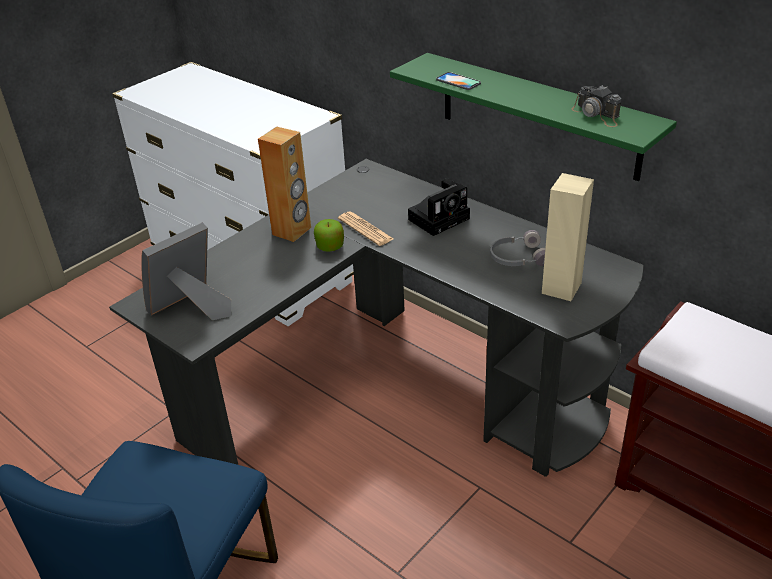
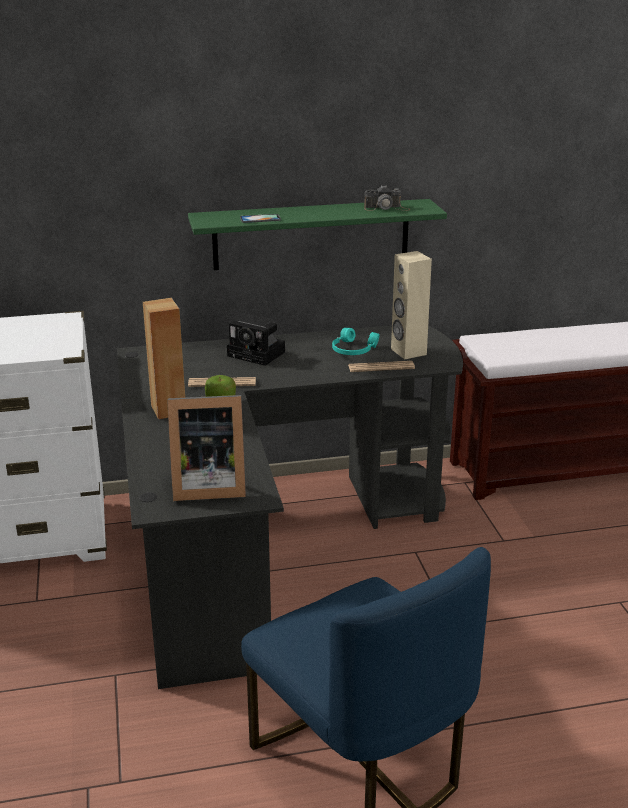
camera: 55 degrees left, 10 degrees down
picture frame [141,222,231,320] -> picture frame turned 90 degrees counterclockwise [167,395,246,501]
camera [408,178,470,236] -> camera turned 120 degrees clockwise [227,321,285,366]
grey headphones [490,230,545,266] -> turquoise headphones [332,328,380,355]
none -> newspaper [348,361,415,372]

